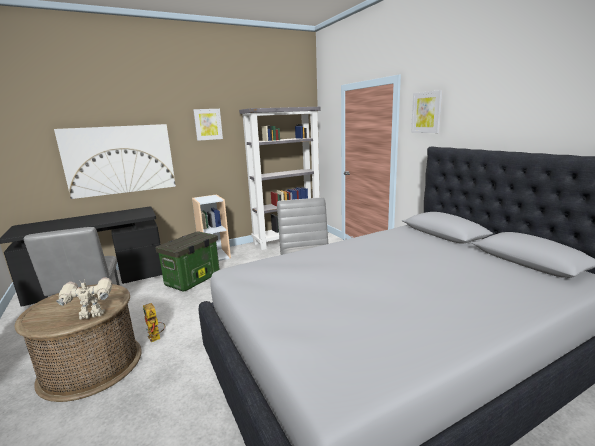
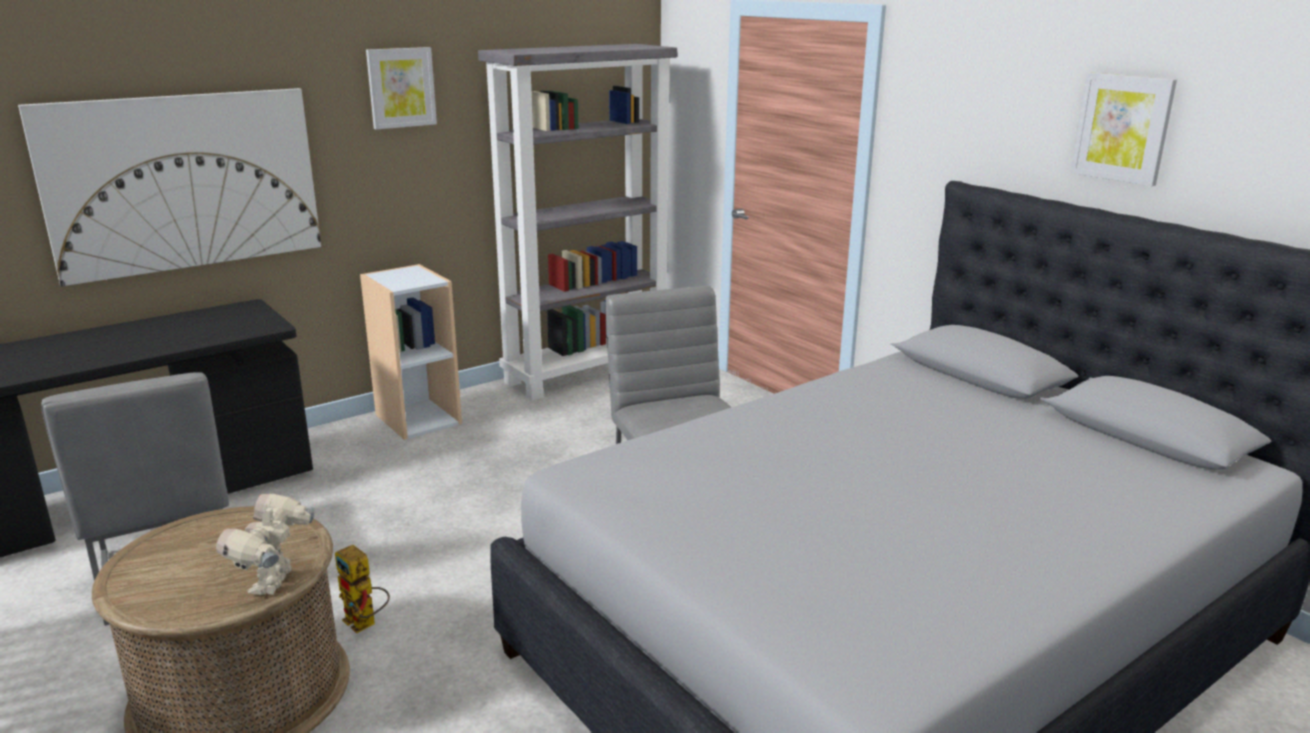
camera: 10 degrees left, 5 degrees up
toy robot [56,278,112,320] -> toy robot turned 60 degrees counterclockwise [216,494,314,595]
storage box [155,231,220,292] -> none
picture [411,90,443,133] -> picture moved to [1070,72,1177,186]

